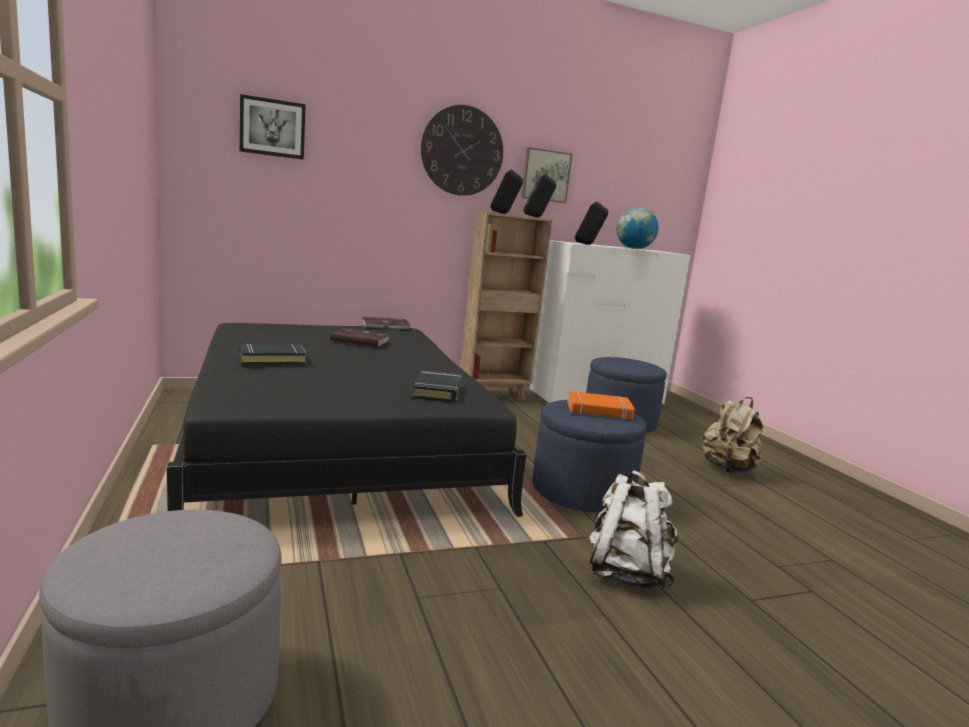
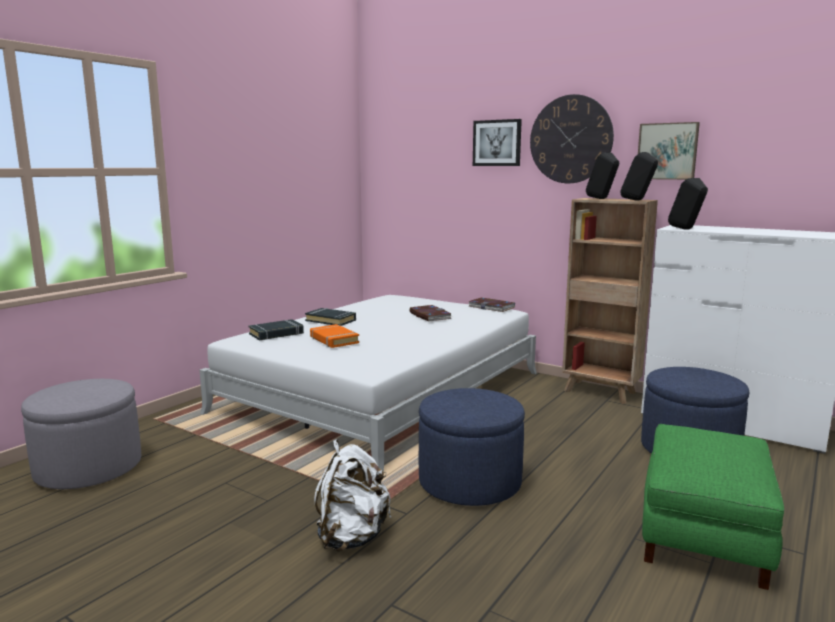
camera: 55 degrees right, 0 degrees up
black bed [167,323,527,517] -> white bed [200,295,537,475]
picture [240,94,306,160] -> picture moved to [473,119,522,166]
black book [412,370,462,402] -> black book moved to [249,319,304,340]
orange book [567,391,635,420] -> orange book moved to [310,324,359,348]
globe [617,207,659,249] -> none
beige backpack [702,397,763,473] -> green ottoman [642,424,785,590]

